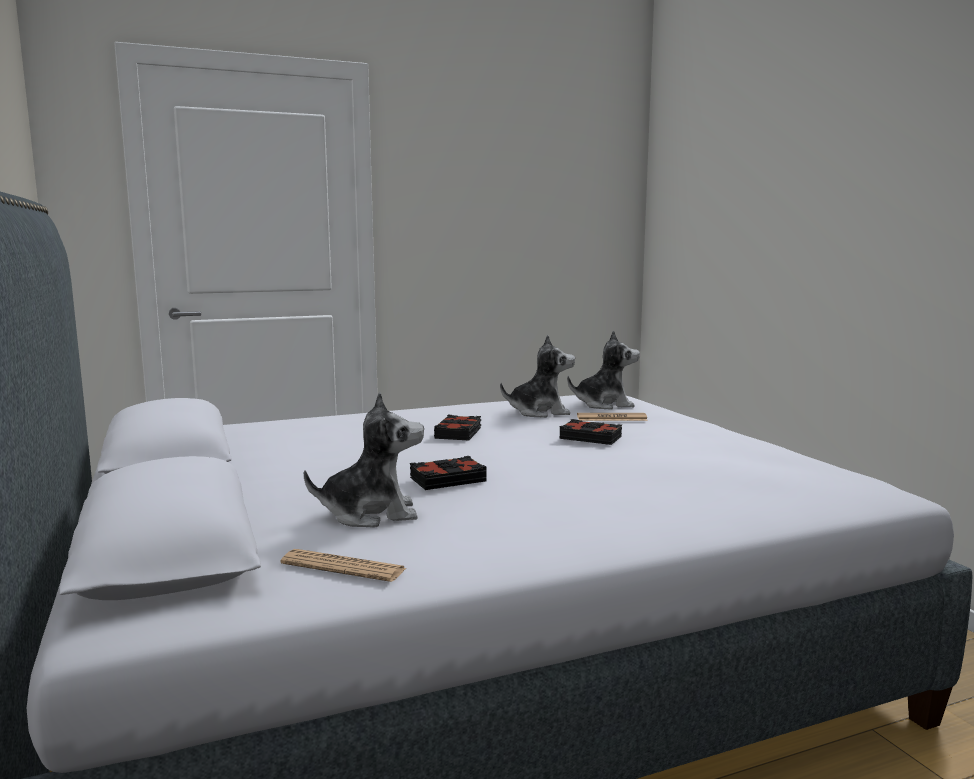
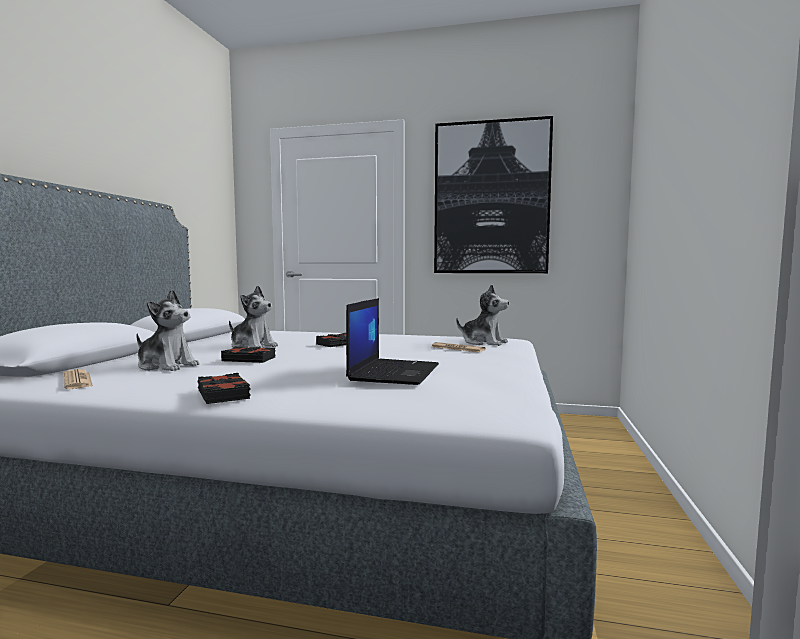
camera: 35 degrees right, 5 degrees down
plush toy [500,335,575,418] -> plush toy moved to [229,286,278,348]
black book [559,419,622,445] -> black book moved to [198,373,251,404]
none -> laptop [346,298,439,385]
none -> picture [434,116,553,273]

